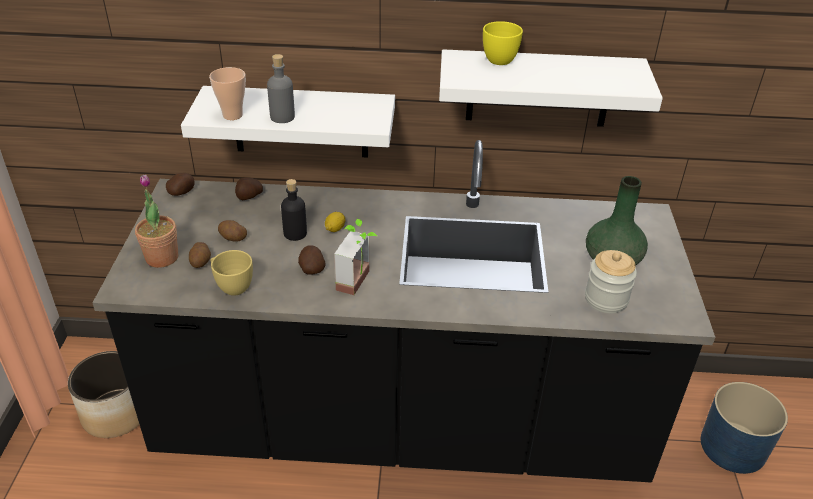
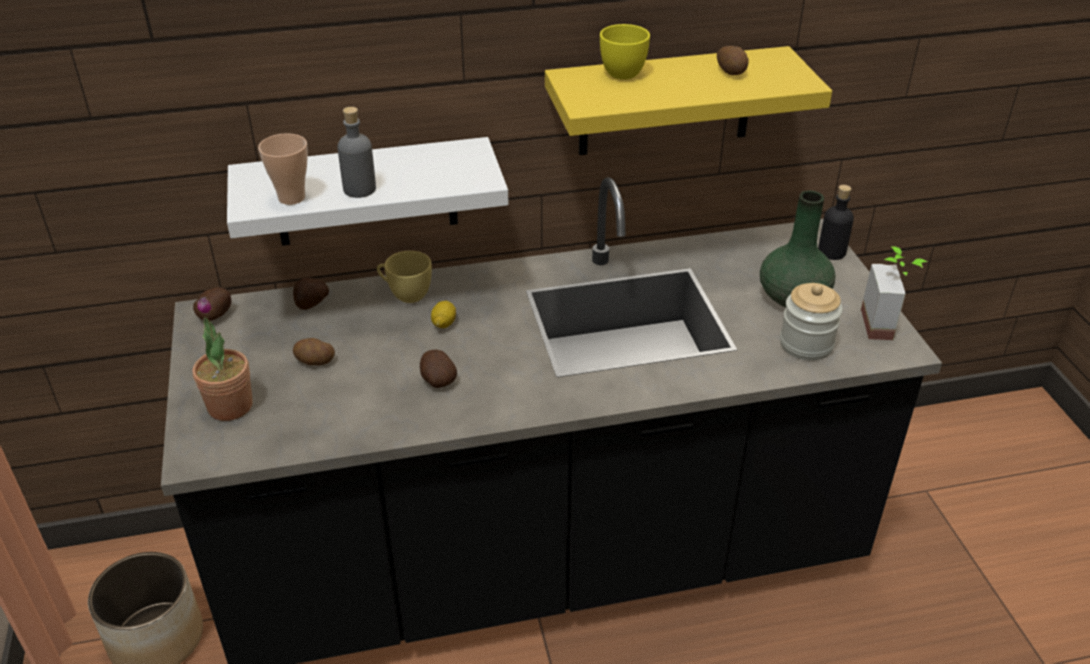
camera: 15 degrees left, 0 degrees up
potato [189,242,211,268] -> potato moved to [717,46,749,75]
yellow cup [211,250,253,296] -> yellow cup moved to [377,251,432,303]
black bottle [281,179,307,241] -> black bottle moved to [818,185,854,260]
potted plant [334,219,377,295] -> potted plant moved to [861,247,927,340]
white shelf [439,49,663,127] -> yellow shelf [545,46,832,155]
blue planter [701,382,788,474] -> none

